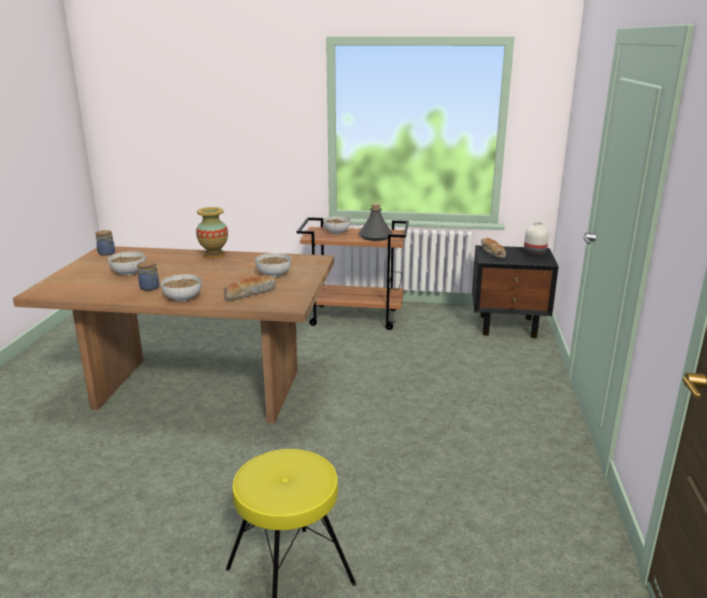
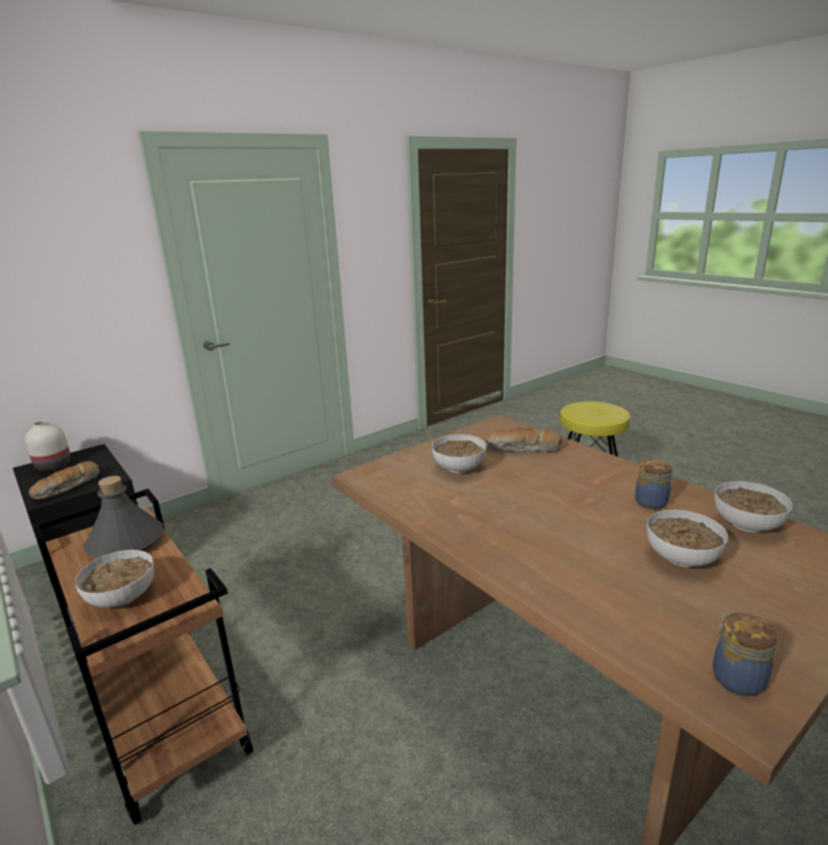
camera: 135 degrees left, 0 degrees up
bowl [161,274,202,302] -> bowl moved to [714,481,793,532]
vase [196,207,228,259] -> none

